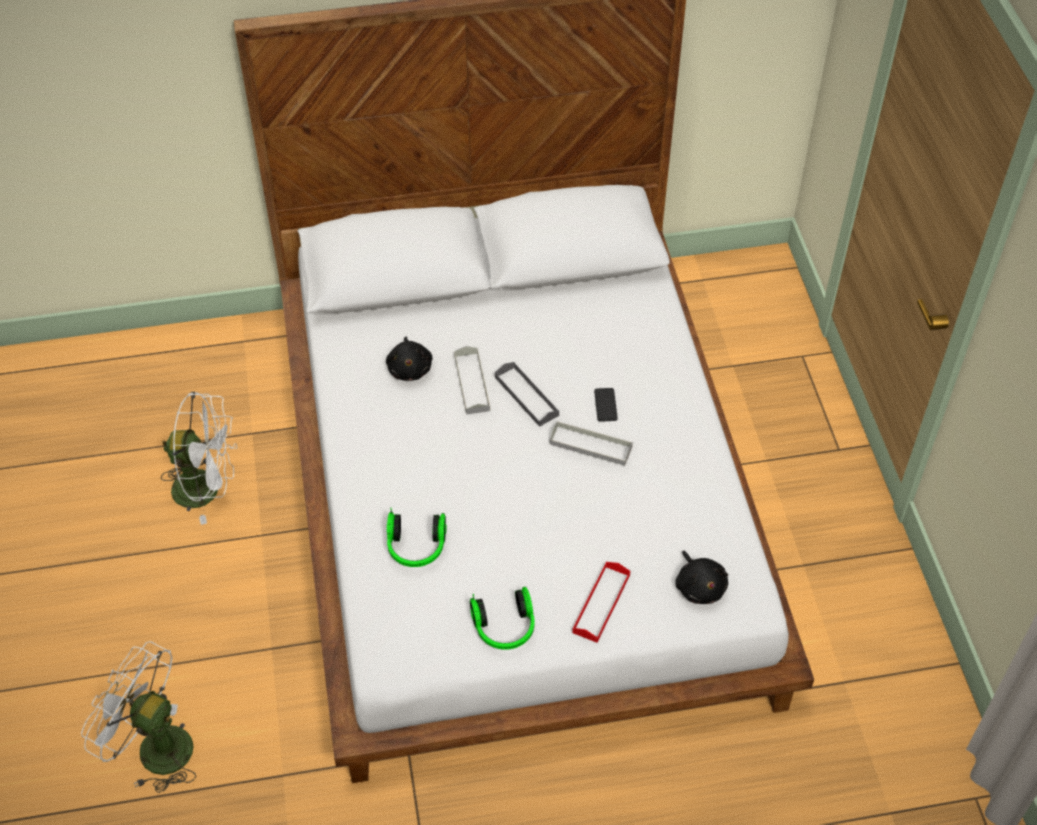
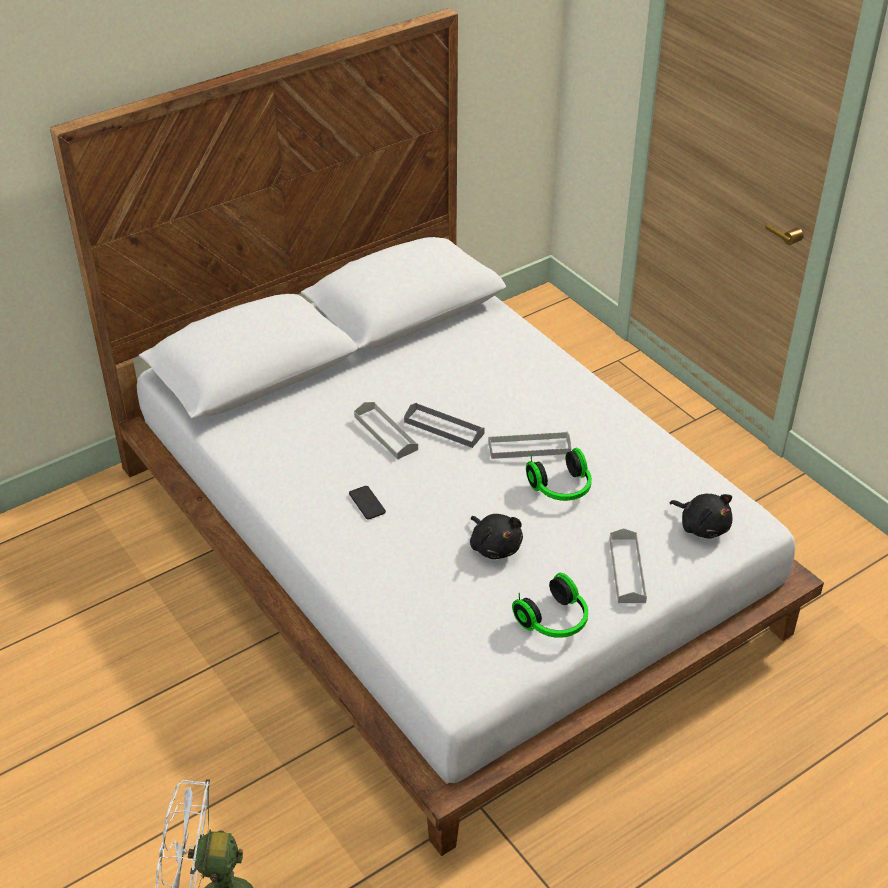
camera: 25 degrees left, 10 degrees down
white fan [161,392,237,525] -> none
black plush toy [386,337,433,381] -> black plush toy moved to [470,514,523,559]
headphones [387,508,446,567] -> headphones moved to [526,448,592,501]
red tray [572,562,630,643] -> grey tray [609,528,647,603]
phone [594,388,618,422] -> phone moved to [349,486,386,520]

